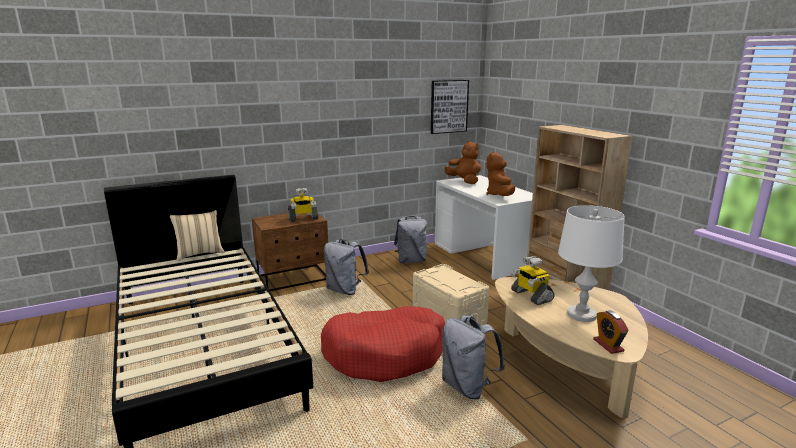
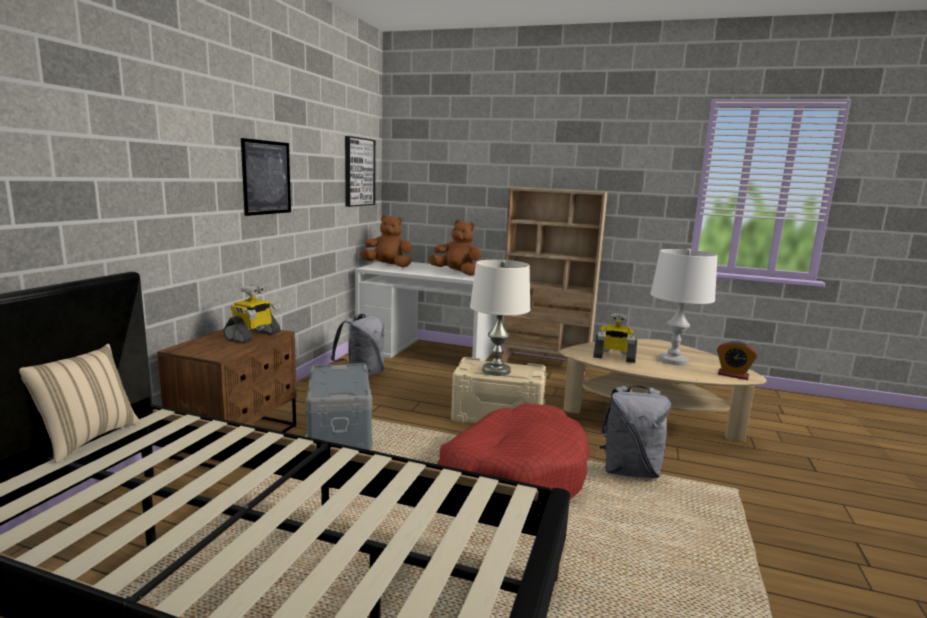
camera: 45 degrees left, 5 degrees down
grey backpack [324,239,369,295] -> grey storage box [306,363,373,450]
brown plush toy [486,151,515,196] -> brown plush toy turned 150 degrees clockwise [428,220,482,275]
none -> picture [241,138,291,216]
none -> white table lamp [470,259,531,376]

